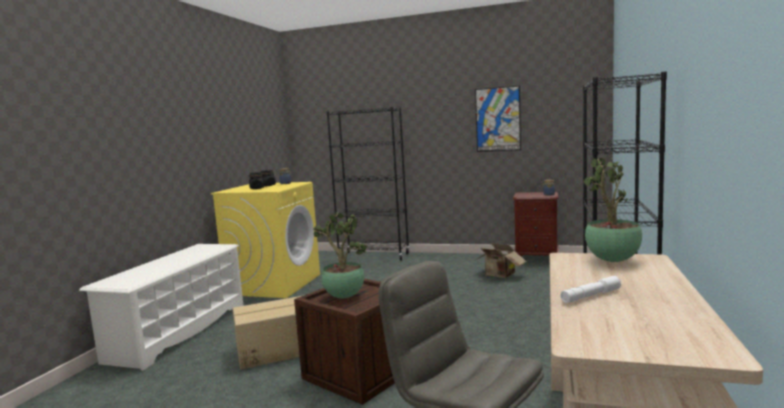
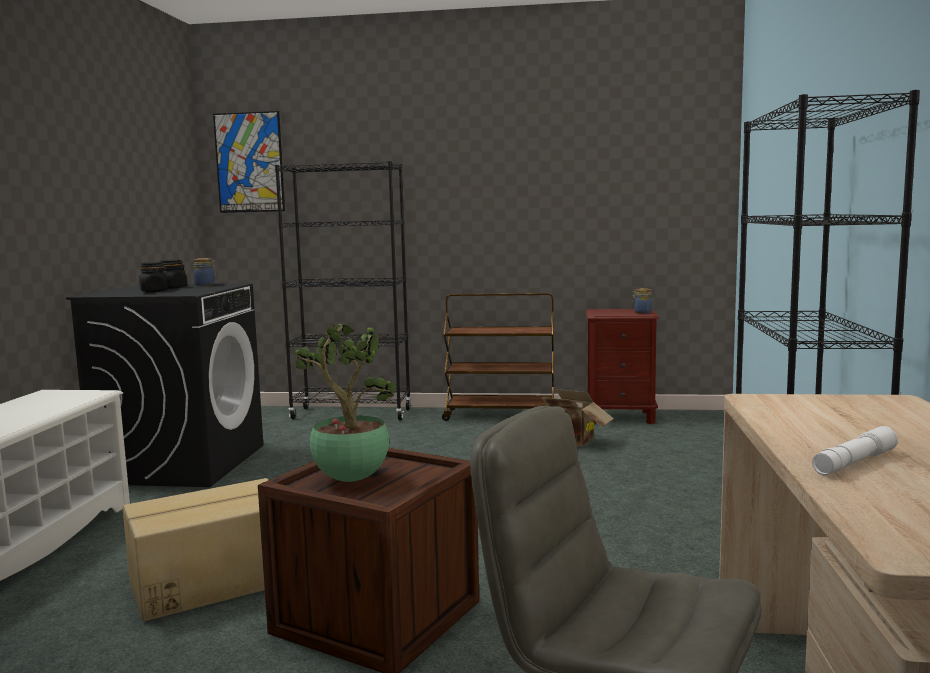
camera: 10 degrees left, 0 degrees up
yellow washing machine [211,182,320,298] -> black washing machine [66,283,263,487]
picture [475,86,521,152] -> picture moved to [213,111,285,213]
potted plant [583,158,642,262] -> none
none -> brown cart [442,293,554,421]

